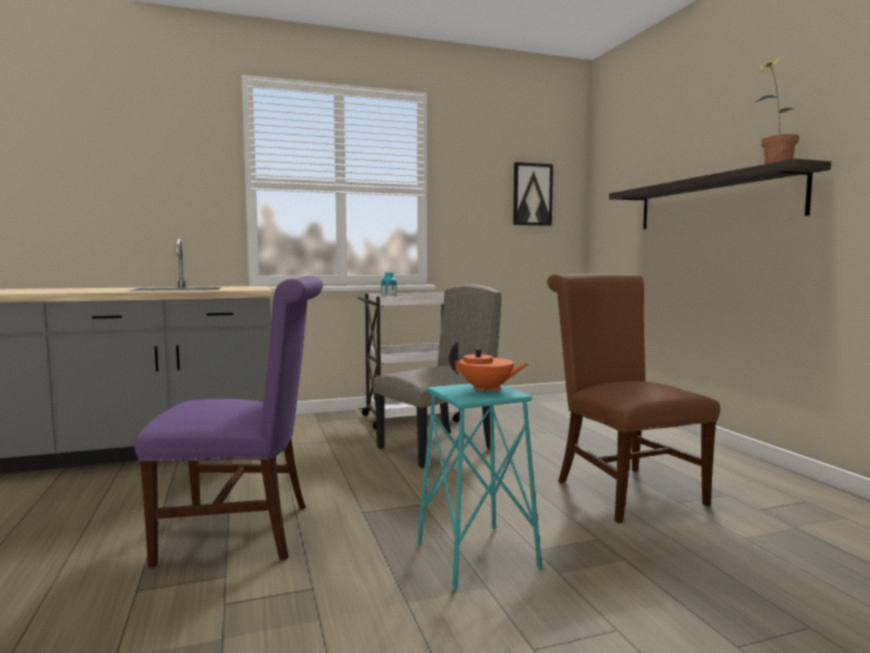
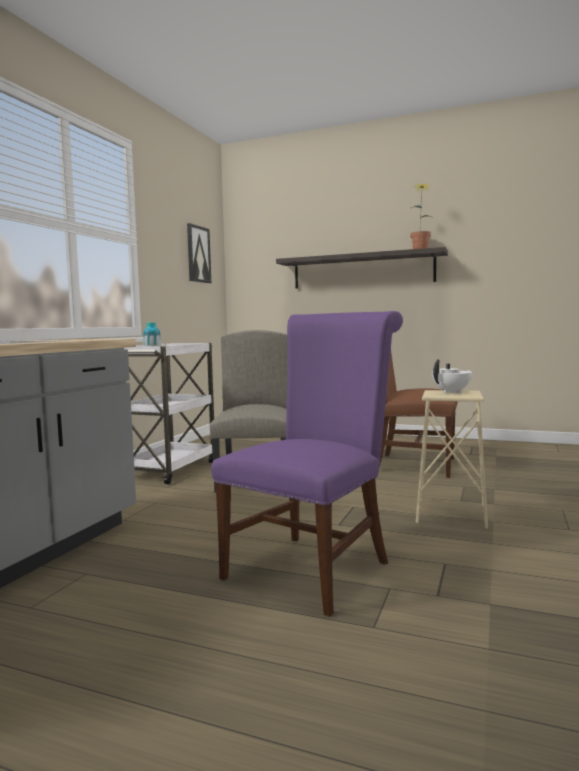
camera: 50 degrees left, 0 degrees up
turquoise stool [417,383,542,589] -> beige stool [416,390,488,529]
orange teapot [449,341,529,393] -> white teapot [432,359,472,393]

